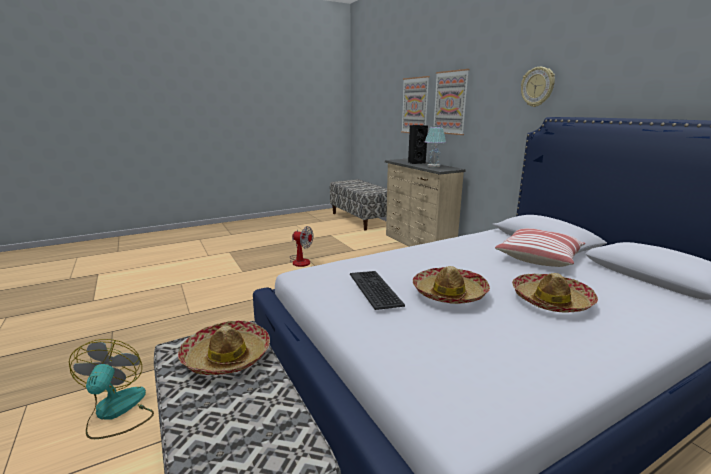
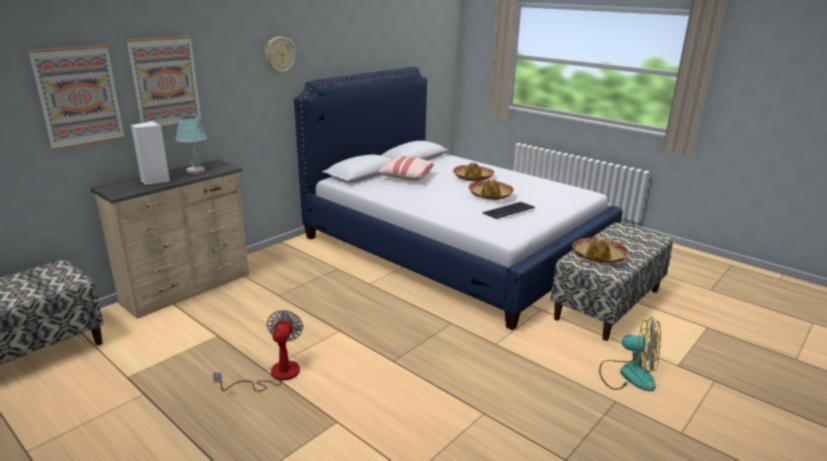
camera: 110 degrees left, 5 degrees up
fan [69,339,154,439] -> fan turned 120 degrees counterclockwise [599,317,661,391]
black speaker [408,125,428,164] -> white speaker [131,121,170,185]

